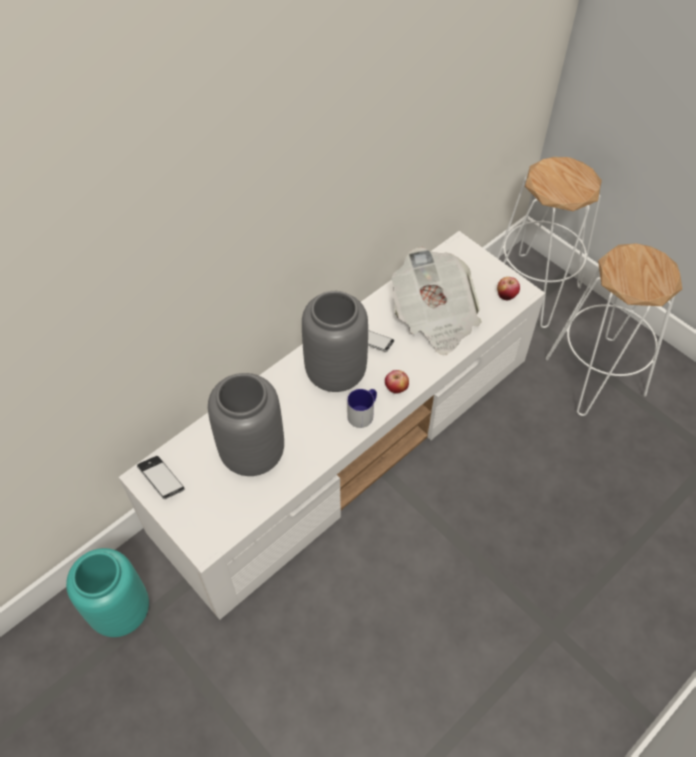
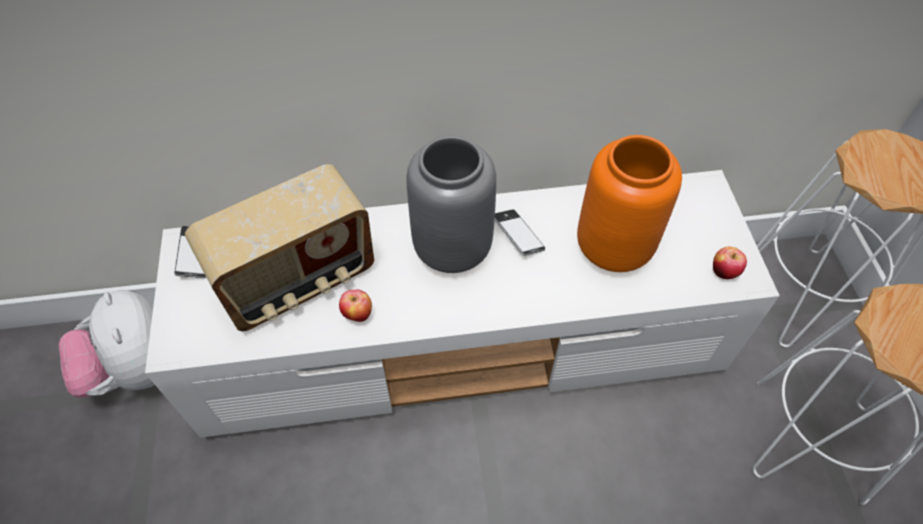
camera: 35 degrees right, 0 degrees up
turquoise vase [66,548,149,637] -> plush toy [59,290,155,398]
grey vase [208,373,284,476] -> radio [185,164,374,331]
mug [347,389,377,428] -> none
apple [385,370,409,394] -> apple moved to [339,289,372,322]
newspaper [391,247,482,355] -> orange vase [577,135,682,272]

